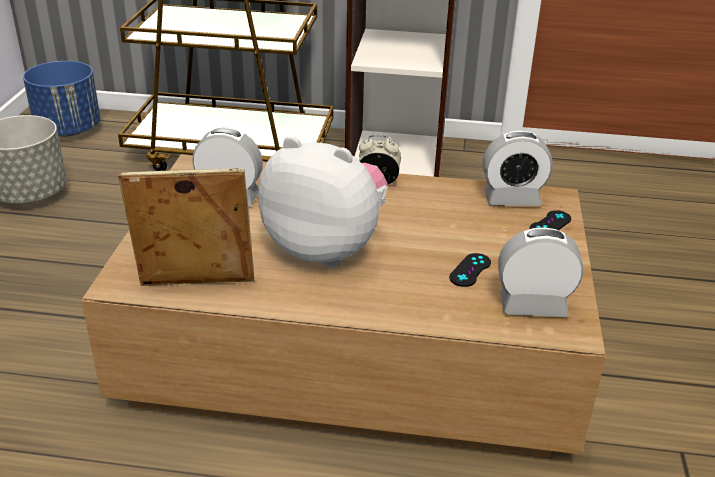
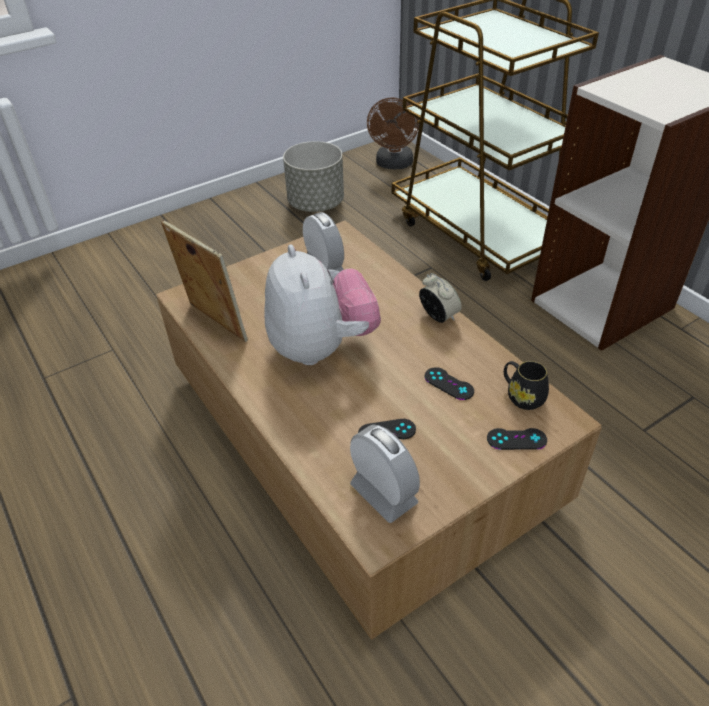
camera: 50 degrees right, 10 degrees up
blue planter [23,61,100,137] -> brown fan [367,98,419,169]
alarm clock [483,131,553,206] -> black mug [504,361,549,410]
none -> black game controller [425,367,474,400]

